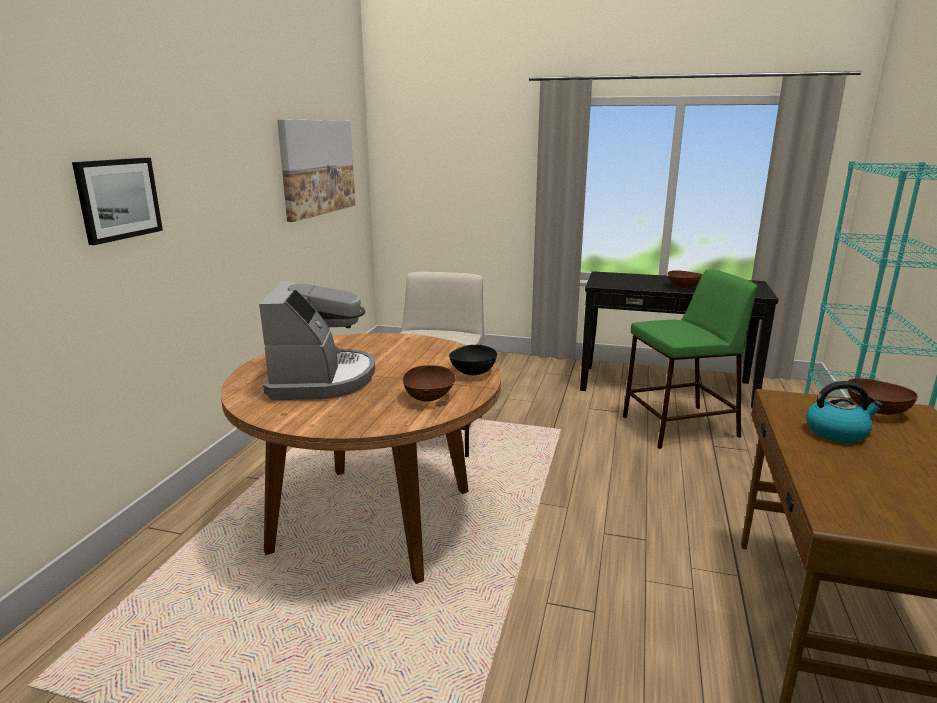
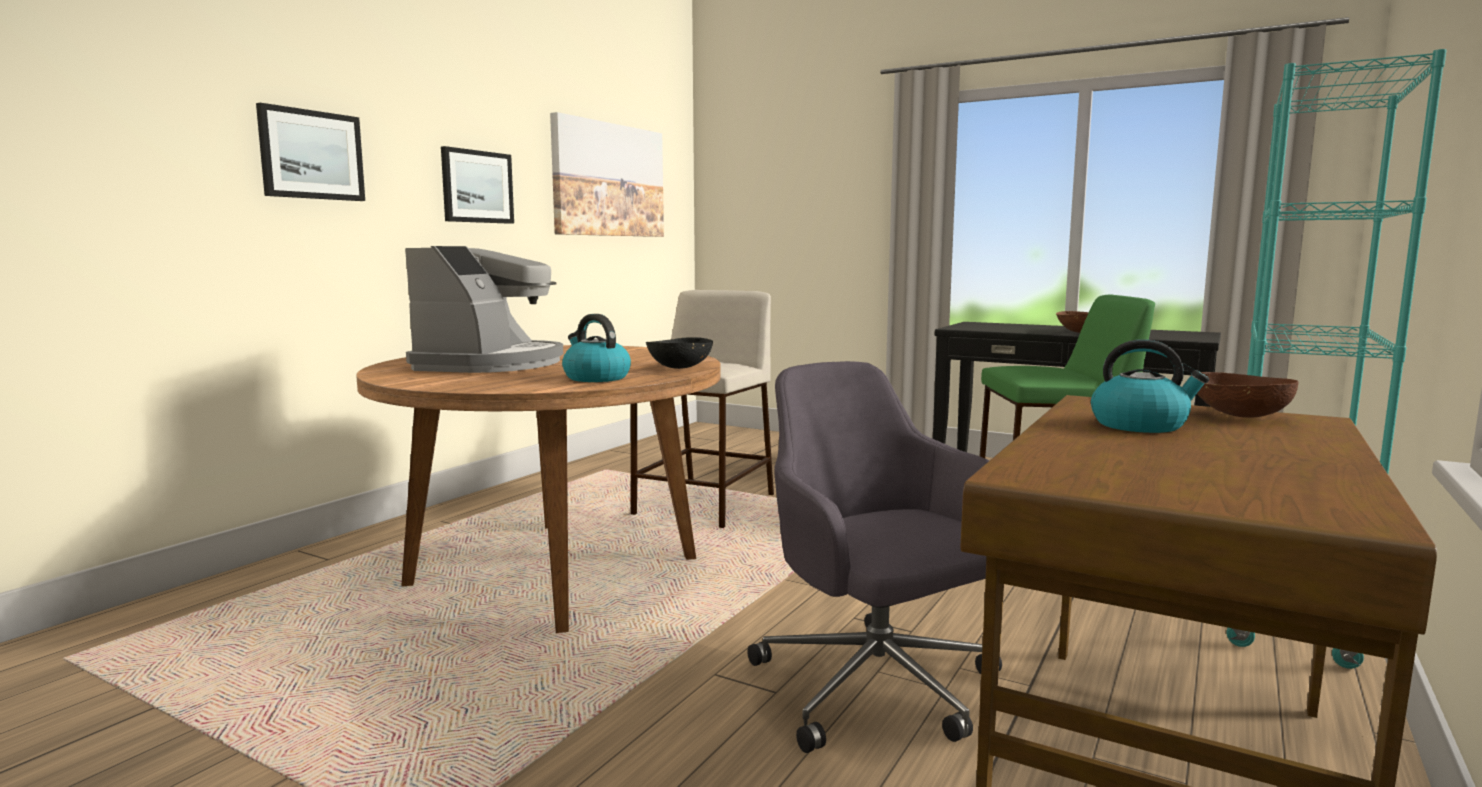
camera: 15 degrees right, 10 degrees down
brown bowl [403,365,456,402] -> kettle [562,314,631,382]
none -> picture [441,146,514,224]
none -> grey office chair [747,361,1002,753]

